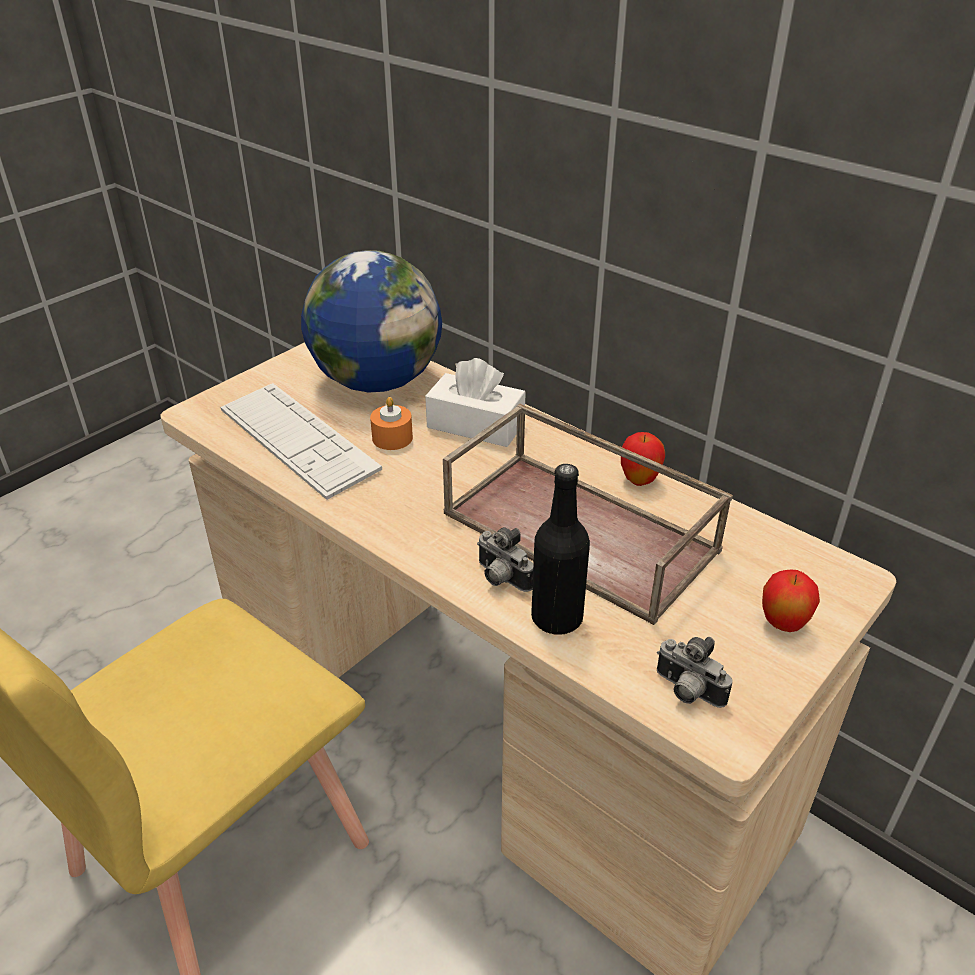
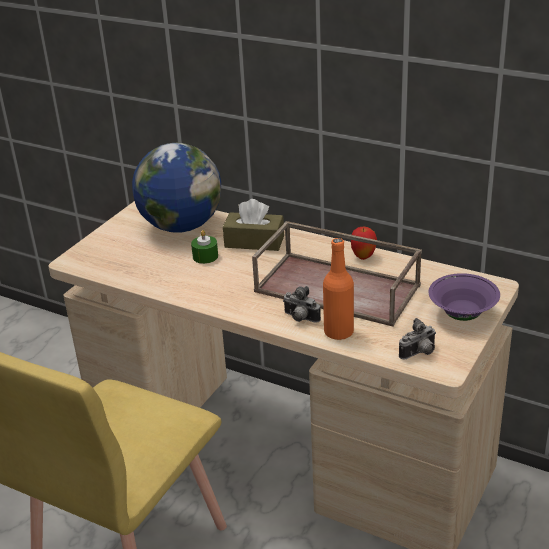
camera: 10 degrees left, 5 degrees down
keyboard [220,383,382,500] -> none
orange candle [370,397,413,450] -> green candle [191,230,218,264]
white tissue box [425,358,526,447] -> brown tissue box [223,199,284,251]
black bottle [531,464,590,635] -> orange bottle [323,238,354,340]
camera [657,637,733,708] -> camera turned 60 degrees counterclockwise [399,318,436,360]
apple [762,569,820,632] -> purple bowl [428,273,500,321]

